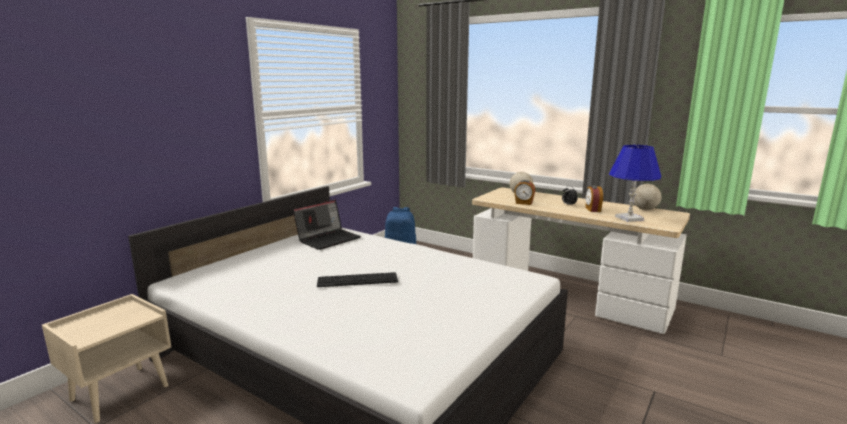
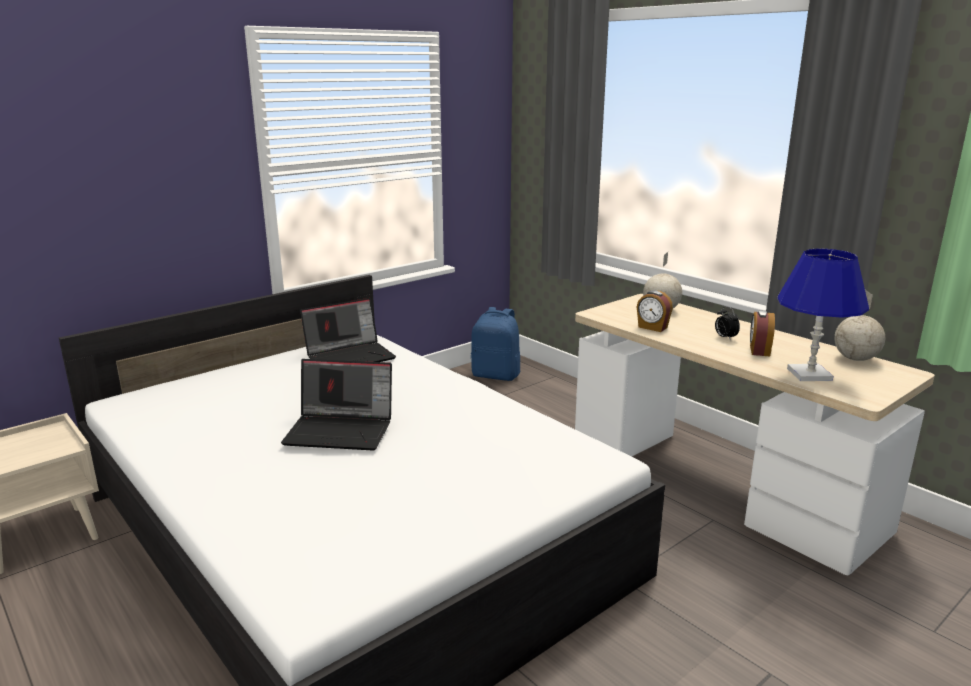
camera: 15 degrees right, 5 degrees up
keyboard [317,272,398,287] -> laptop [281,359,392,451]

